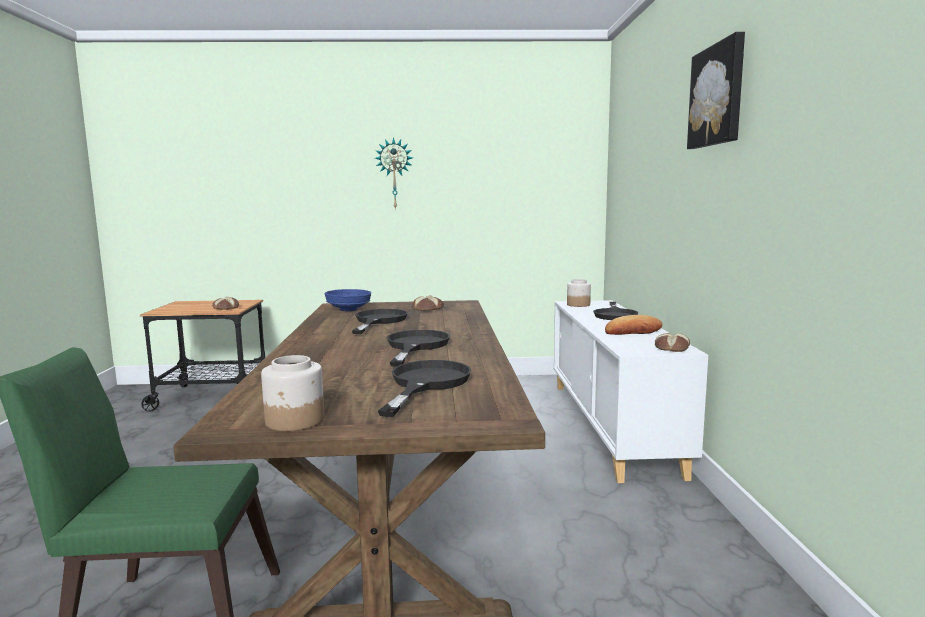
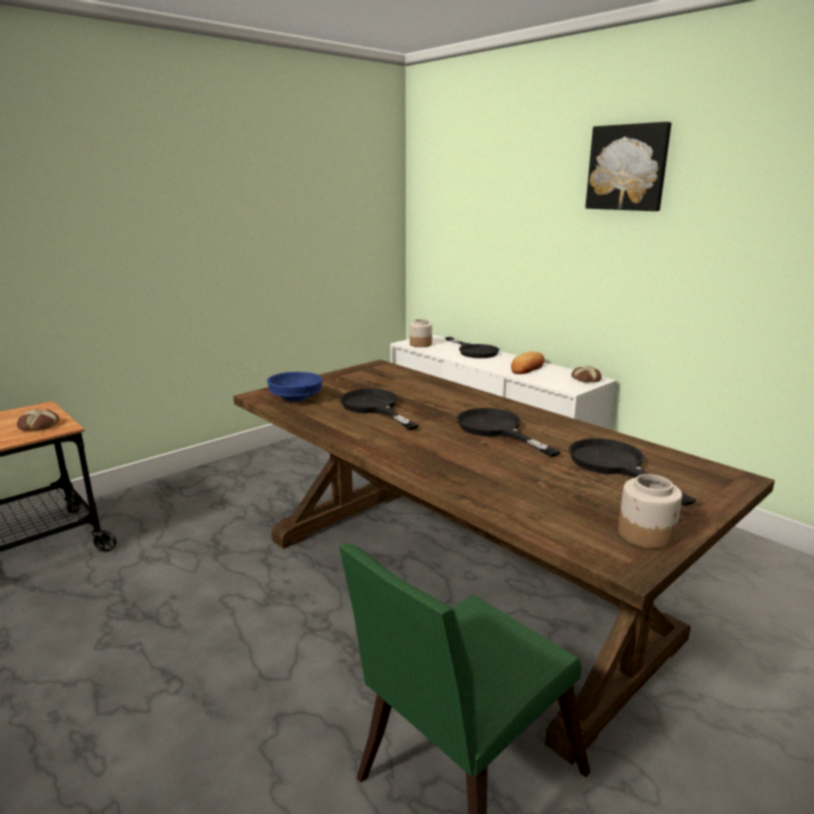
camera: 40 degrees left, 10 degrees up
wall clock [375,137,413,210] -> none
bread [412,295,444,311] -> none

